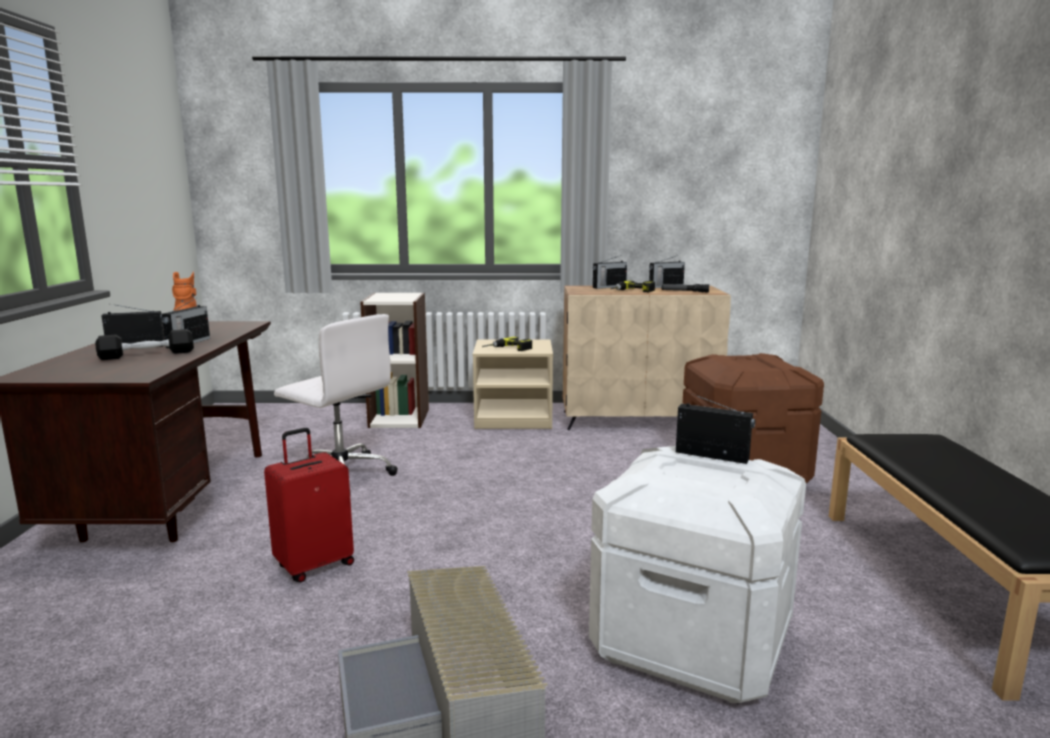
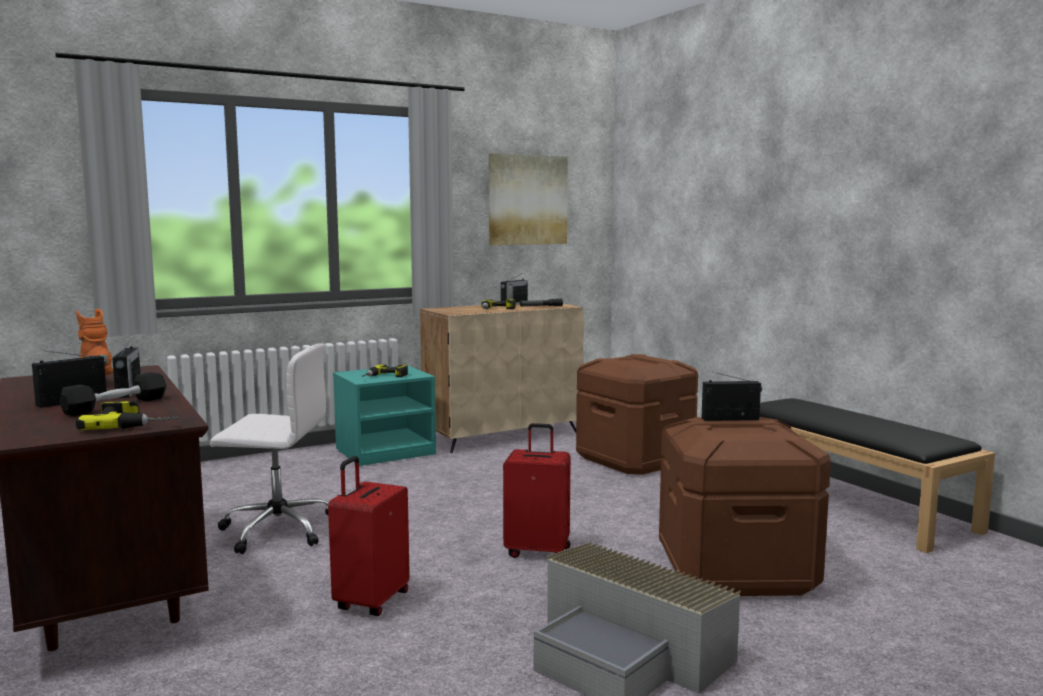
camera: 30 degrees left, 5 degrees down
bookcase [360,293,429,428] -> none
beige nightstand [473,340,553,429] -> turquoise nightstand [333,366,436,466]
white storage box [589,446,806,703] -> brown storage box [659,417,831,596]
radio [593,255,627,289] -> none
none -> power drill [76,400,179,430]
none -> picture [489,153,568,245]
none -> red suitcase [503,423,571,558]

